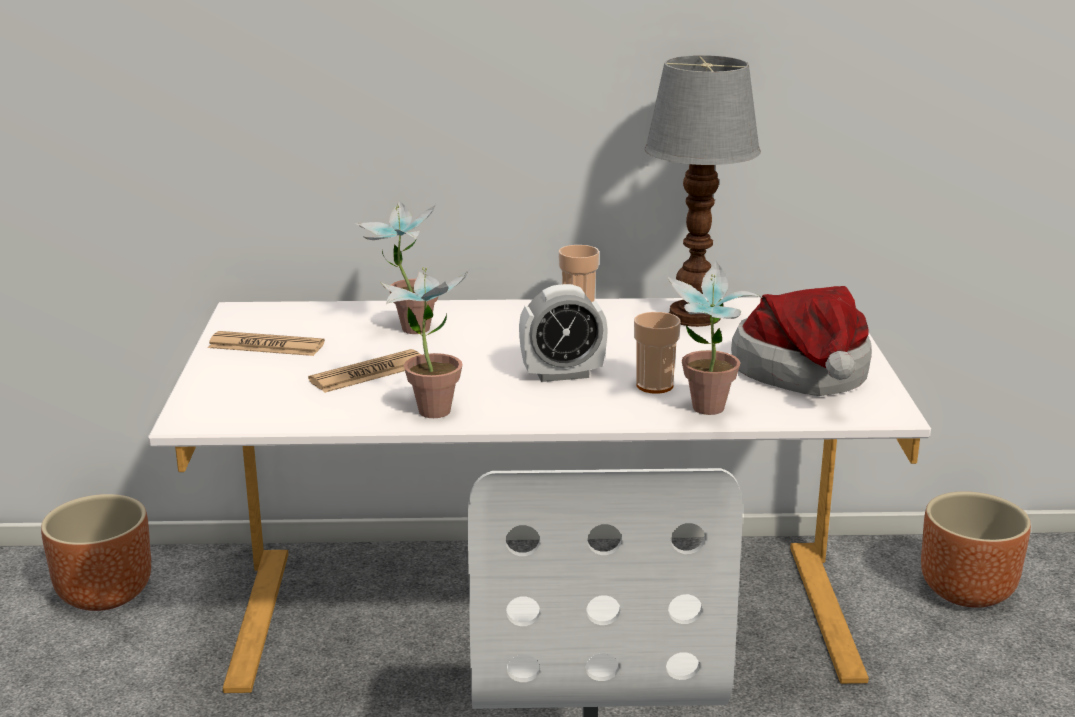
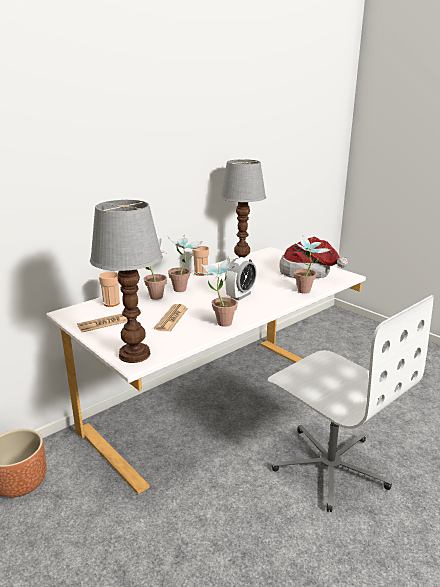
camera: 40 degrees left, 0 degrees up
cup [634,312,681,394] -> cup moved to [99,272,120,307]
brown planter [921,491,1031,608] -> none
none -> table lamp [90,200,163,363]
none -> potted plant [168,235,202,292]

